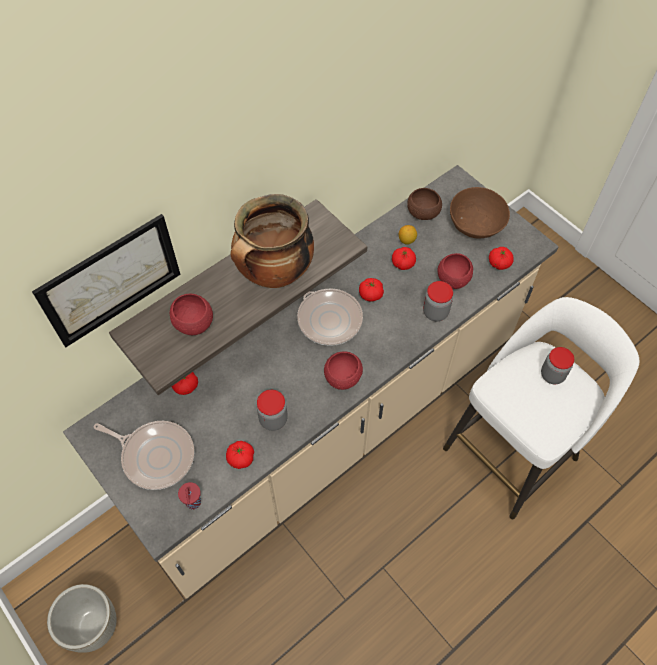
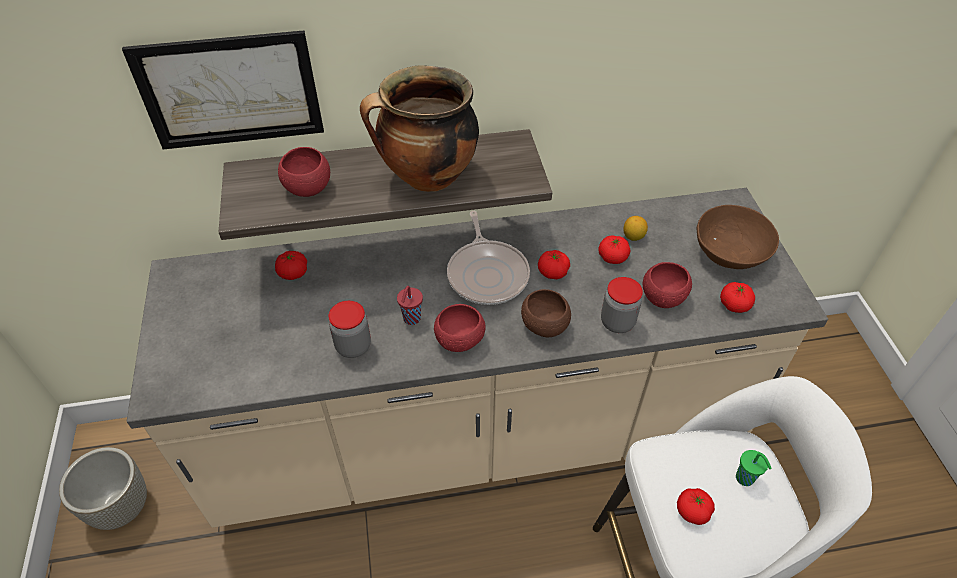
camera: 30 degrees right, 10 degrees down
frying pan [94,421,194,490] -> none
red cup [178,482,201,510] -> red cup moved to [397,286,423,325]
tomato [226,441,254,469] -> tomato moved to [677,488,715,525]
brown bowl [407,188,442,220] -> brown bowl moved to [521,289,571,337]
jar [541,347,574,384] -> green cup [736,450,771,486]

